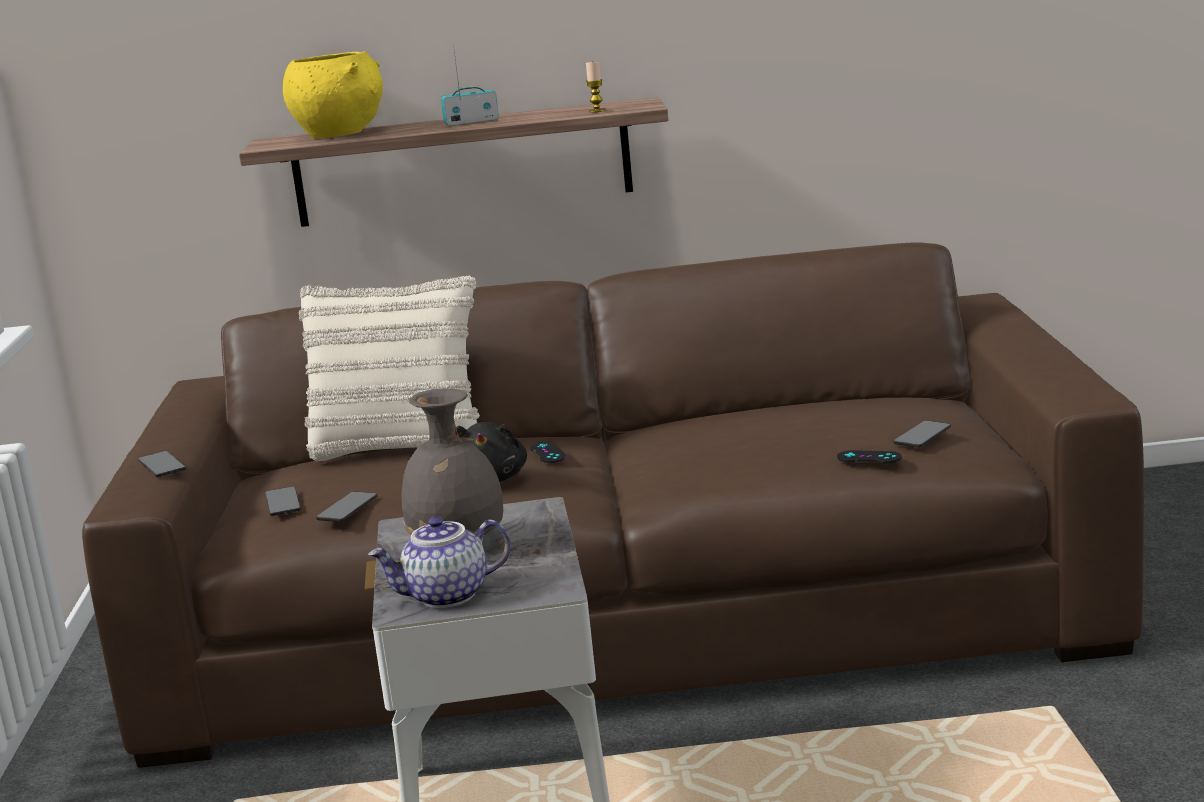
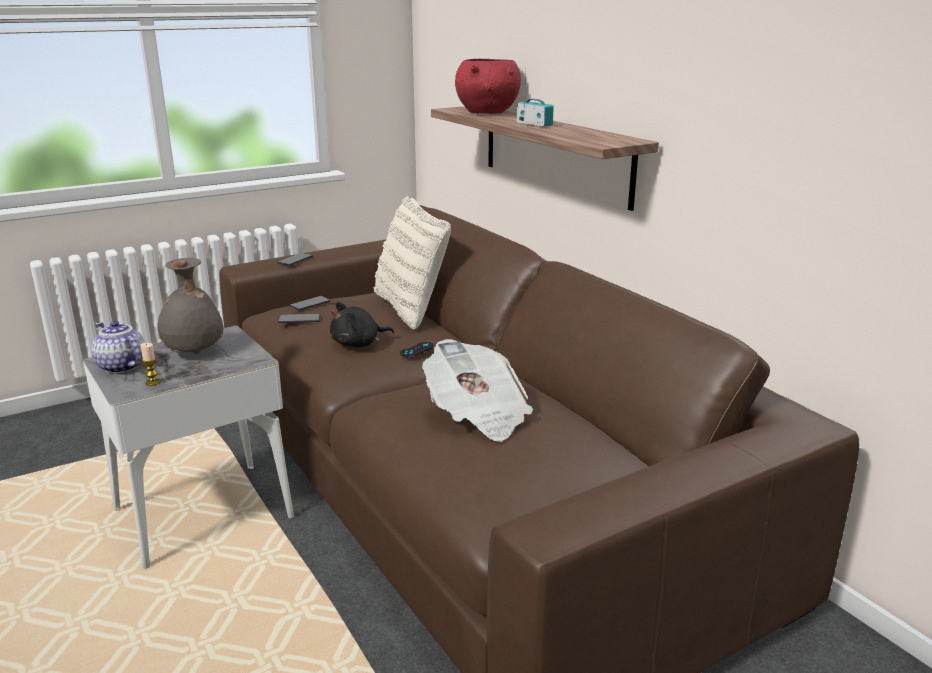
camera: 60 degrees right, 5 degrees up
yellow bowl [283,51,383,139] -> red bowl [455,59,521,114]
candle [586,61,605,113] -> candle moved to [140,343,160,386]
black game controller [837,450,902,463] -> none
phone [893,420,951,448] -> none
none -> newspaper [422,339,533,442]

